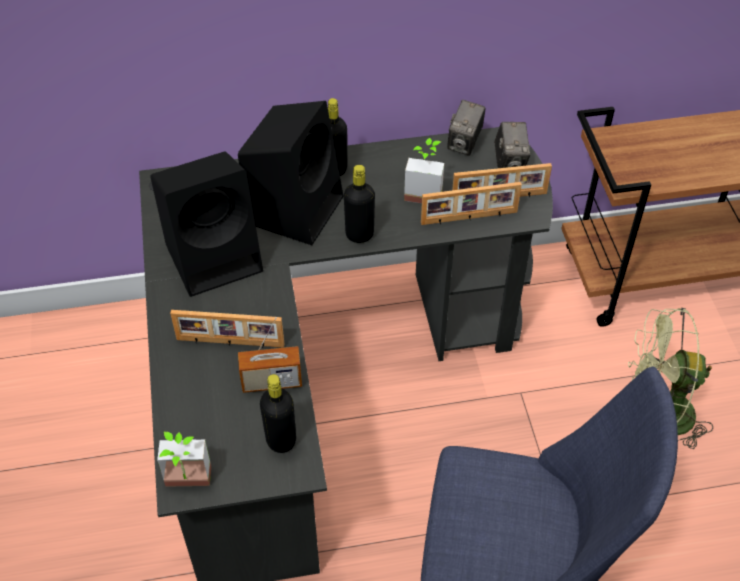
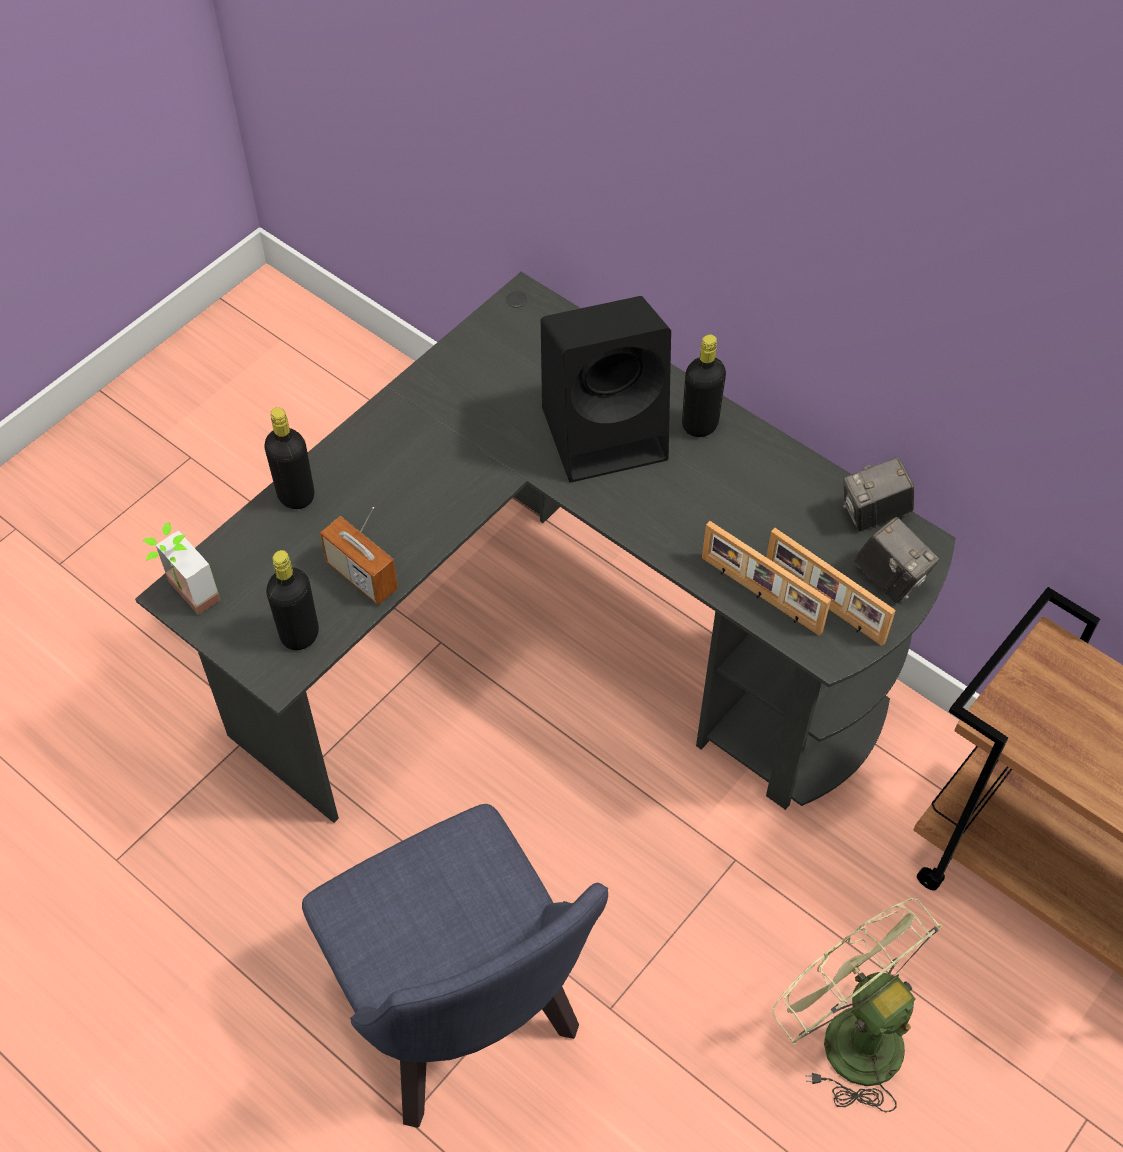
camera: 50 degrees right, 5 degrees up
black speaker [150,152,263,297] -> none
picture frame [170,310,284,348] -> none
black bottle [344,165,375,243] -> black bottle moved to [264,407,314,509]
potted plant [404,138,444,203] -> none
camera [494,122,531,168] -> camera turned 90 degrees counterclockwise [854,517,939,603]

